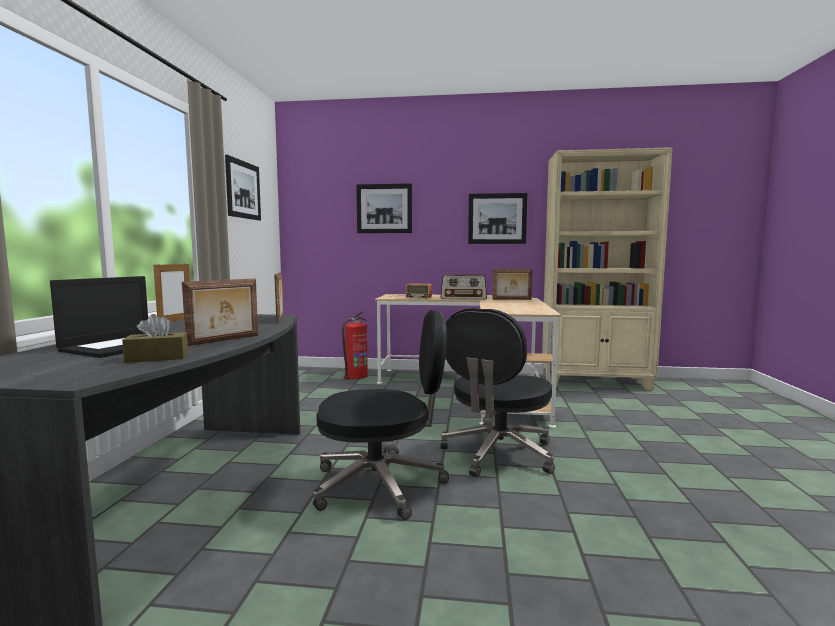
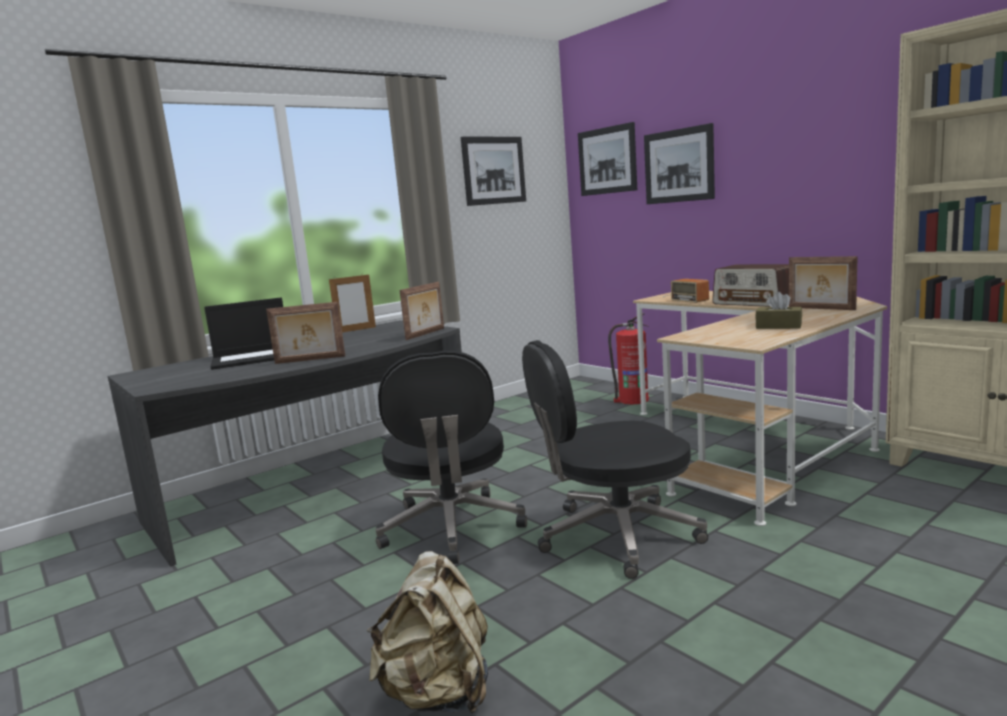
camera: 45 degrees right, 5 degrees up
brown tissue box [122,314,188,363] -> brown tissue box moved to [755,292,802,329]
black office chair [313,310,449,520] -> black office chair turned 45 degrees clockwise [376,351,527,564]
picture [468,193,527,244] -> picture moved to [578,122,637,196]
none -> beige backpack [367,551,488,714]

